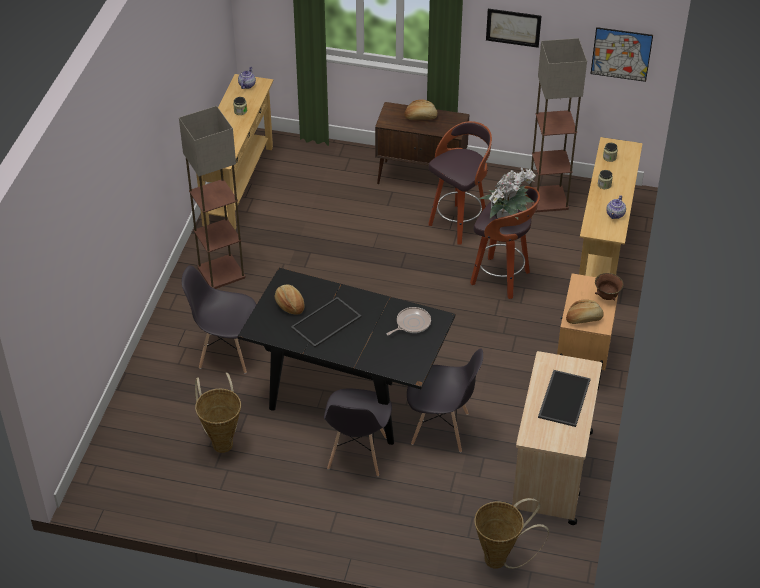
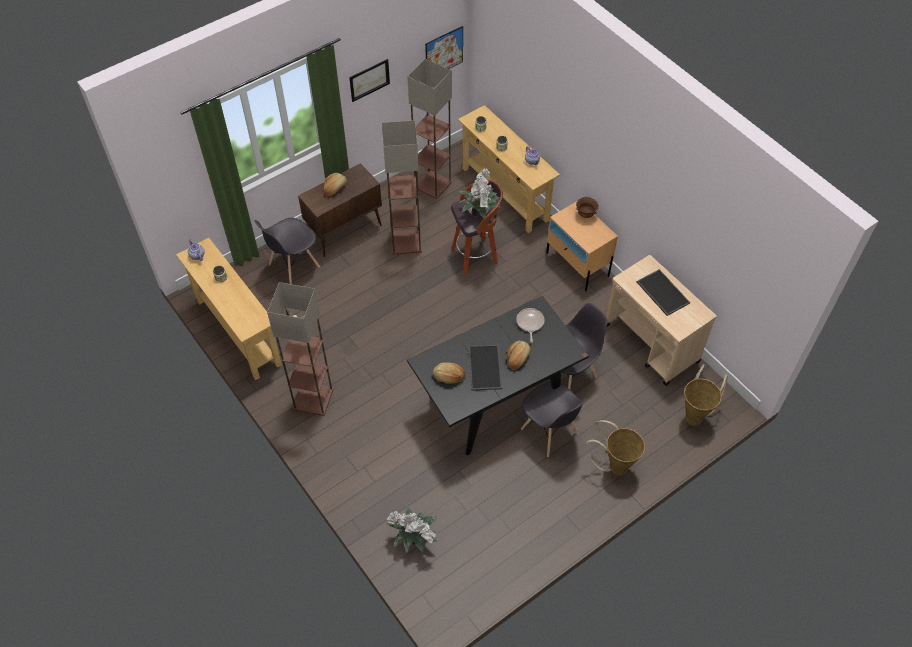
camera: 50 degrees left, 10 degrees up
grey chair [182,265,256,374] -> grey chair moved to [254,218,320,284]
basket [195,373,241,453] -> basket moved to [586,420,645,476]
stool [429,121,492,244] -> floor lamp [382,120,422,255]
bread [566,299,603,324] -> bread moved to [507,341,531,369]
none -> potted plant [386,507,438,553]

